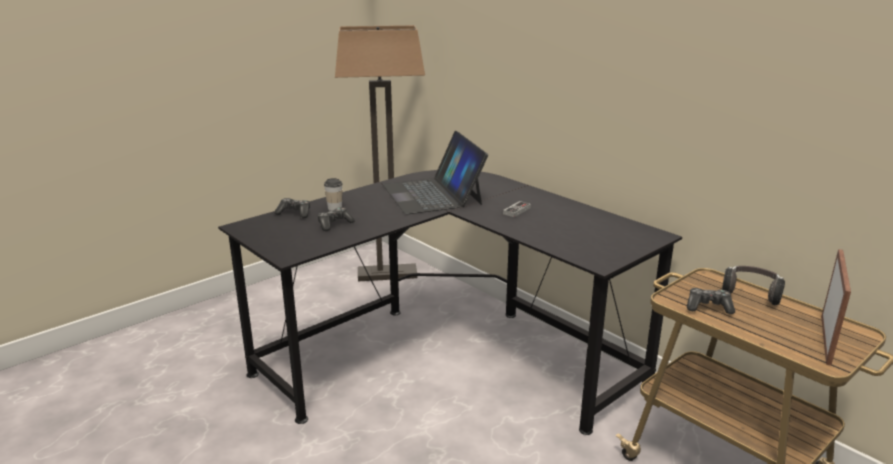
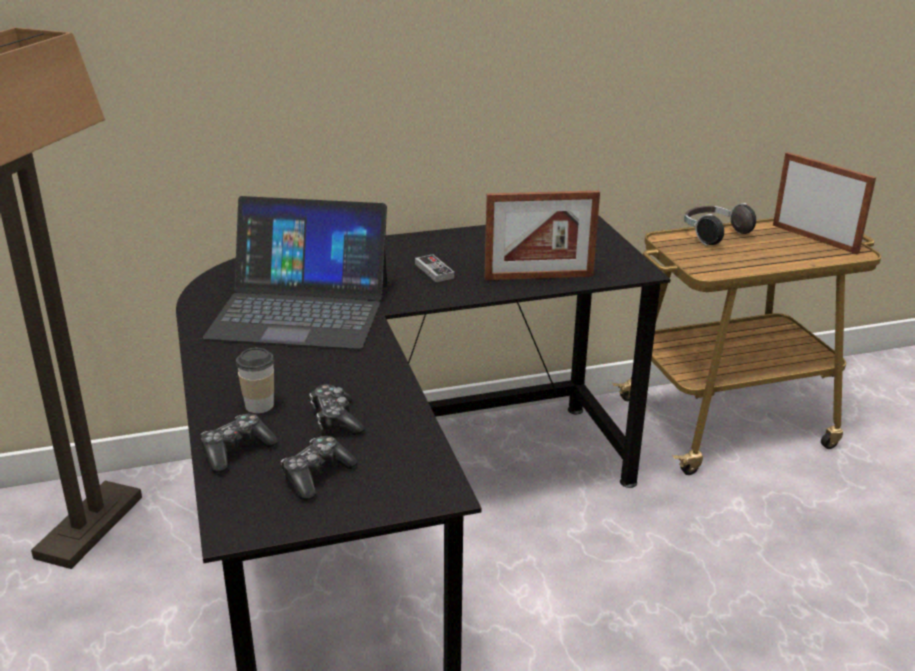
camera: 65 degrees left, 5 degrees up
game controller [687,288,735,314] -> game controller moved to [281,436,357,501]
none -> picture frame [484,191,600,280]

